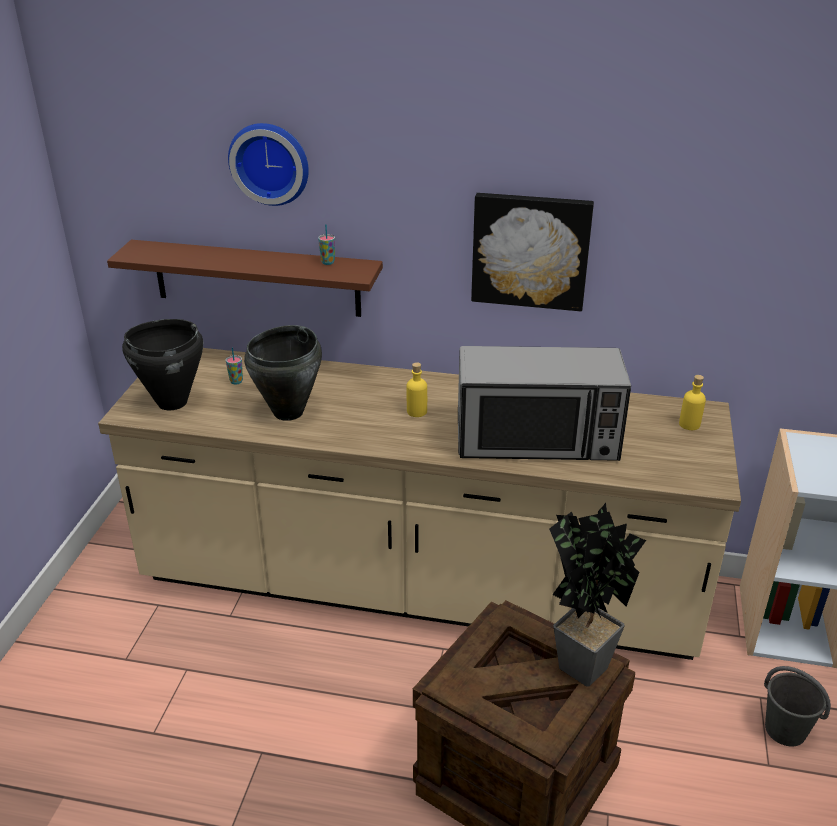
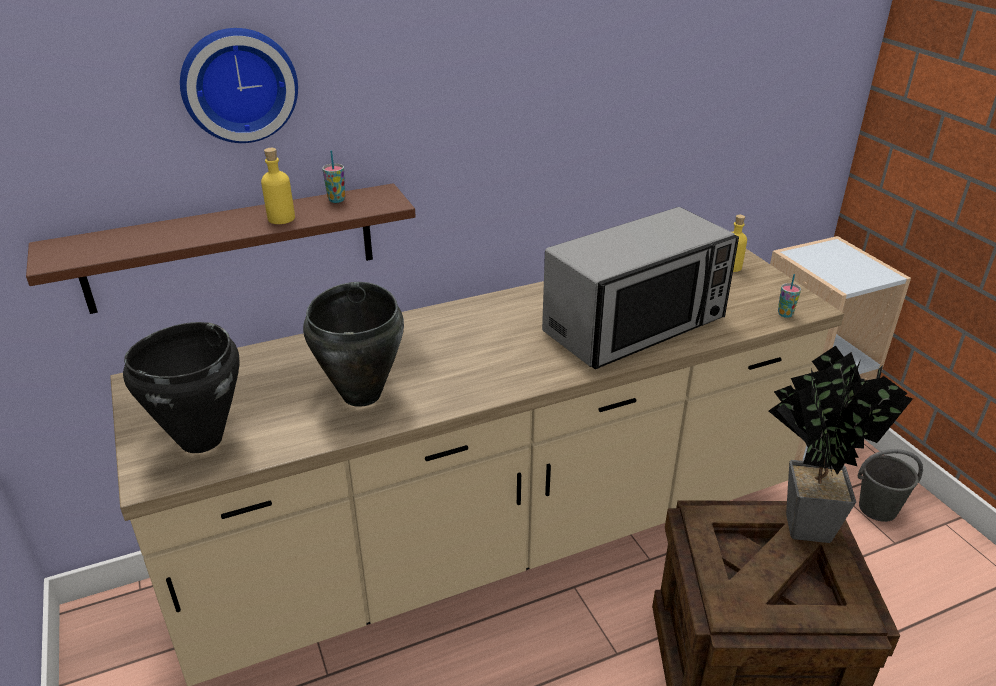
camera: 35 degrees left, 0 degrees up
cup [226,347,243,385] -> cup moved to [778,274,801,318]
yellow bottle [406,362,427,417] -> yellow bottle moved to [261,148,295,224]
picture [471,193,594,311] -> none

